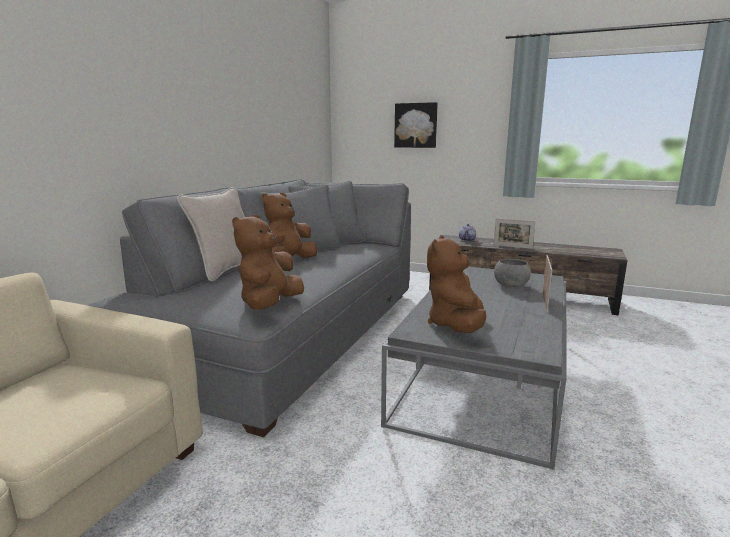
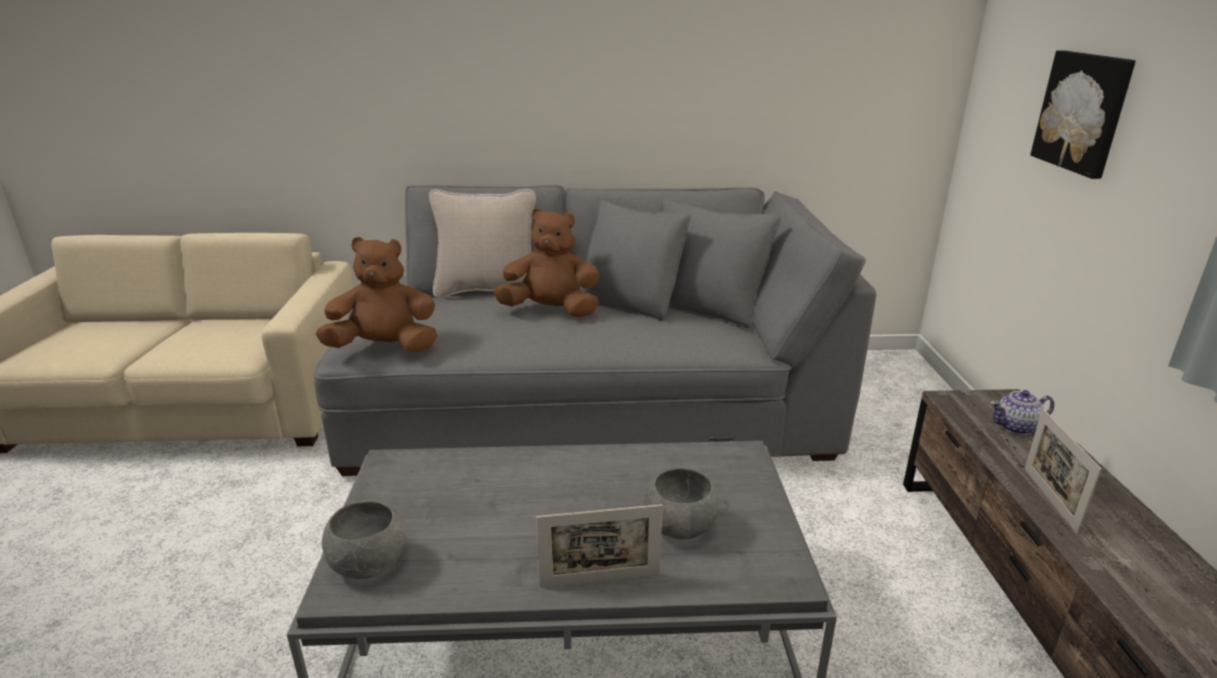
camera: 65 degrees right, 10 degrees up
brown plush toy [427,235,486,333] -> none
none -> grey bowl [322,500,406,579]

